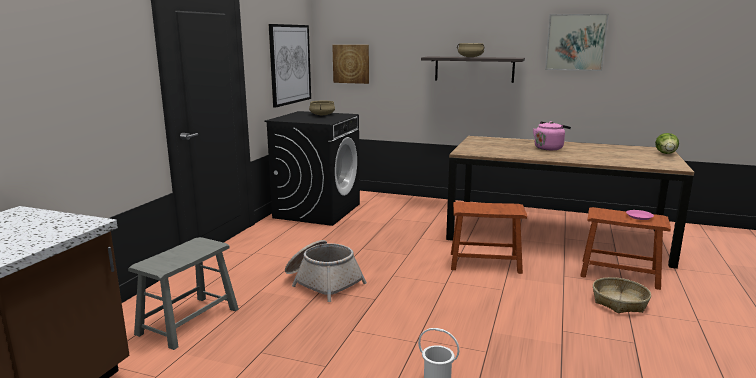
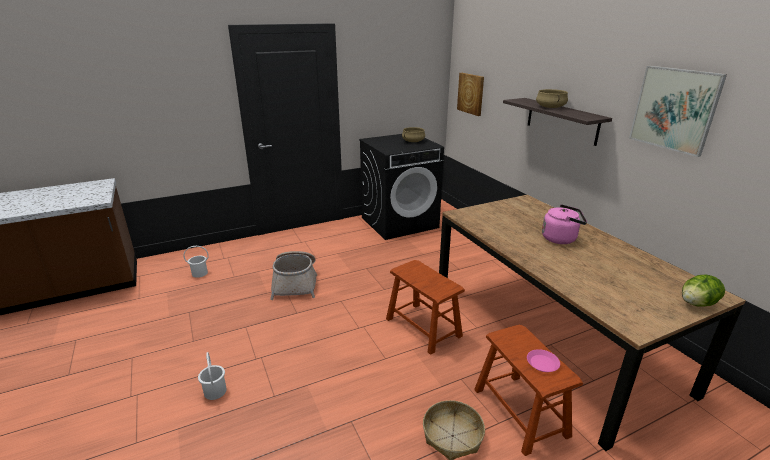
camera: 45 degrees right, 10 degrees up
grey stool [128,237,239,350] -> white bucket [183,246,209,278]
picture [269,24,311,108] -> none

